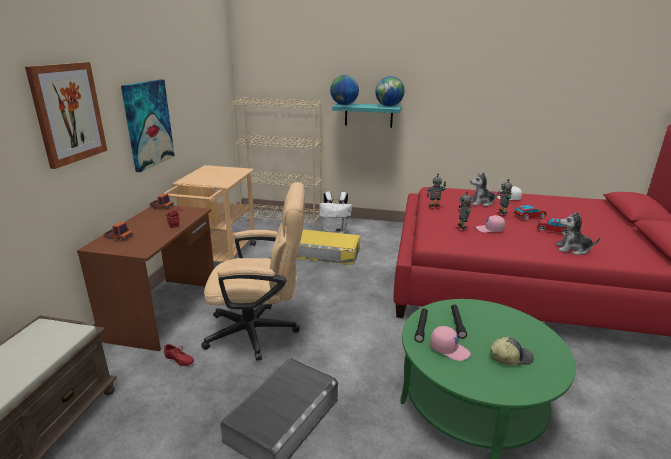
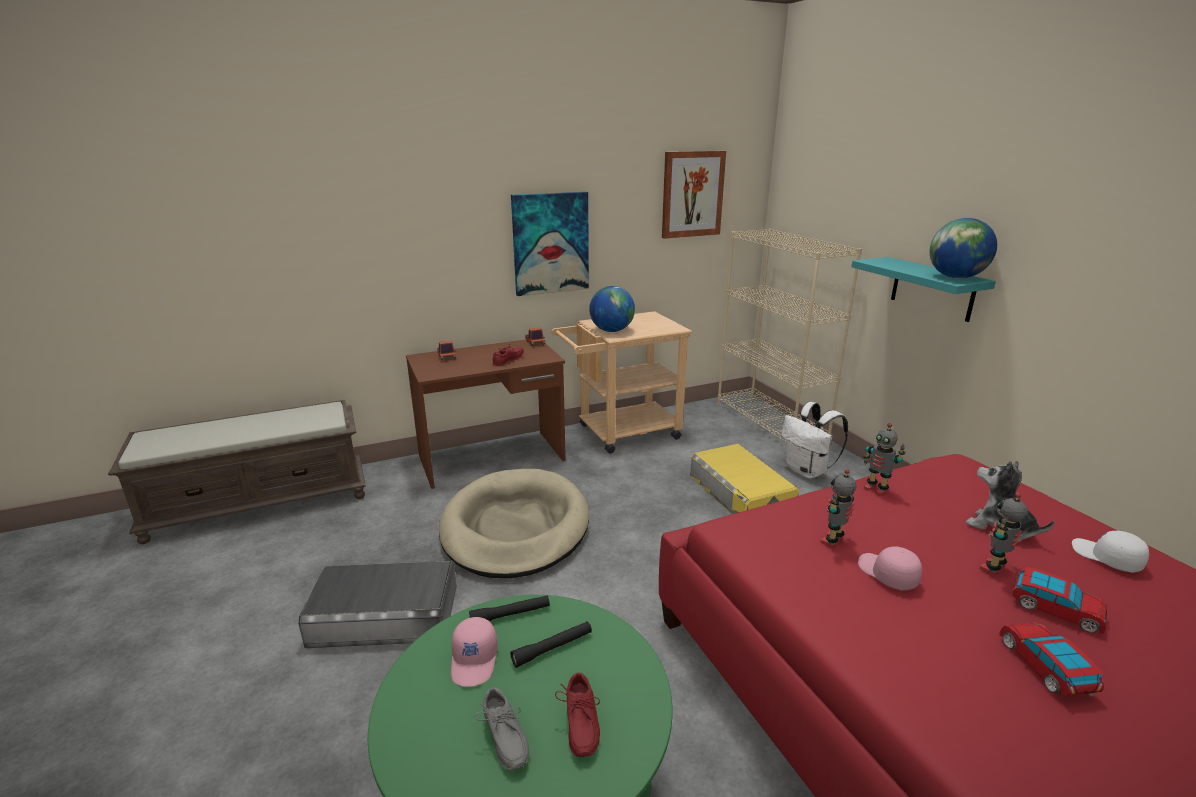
camera: 55 degrees right, 0 degrees up
picture [25,62,107,169] -> picture moved to [662,151,726,239]
red shoe [164,344,194,366] -> red shoe moved to [555,673,600,757]
beige office chair [201,182,305,360] -> beige dog bed [439,469,589,578]
globe [330,75,359,105] -> globe moved to [589,286,635,332]
cap [490,337,534,365] -> grey shoe [475,688,529,771]
plush toy [556,212,600,255] -> none

